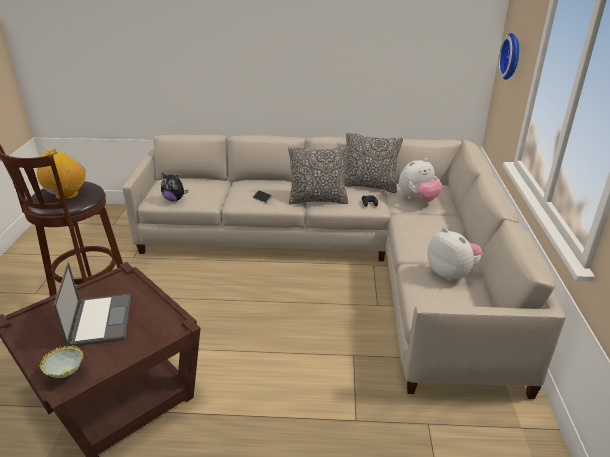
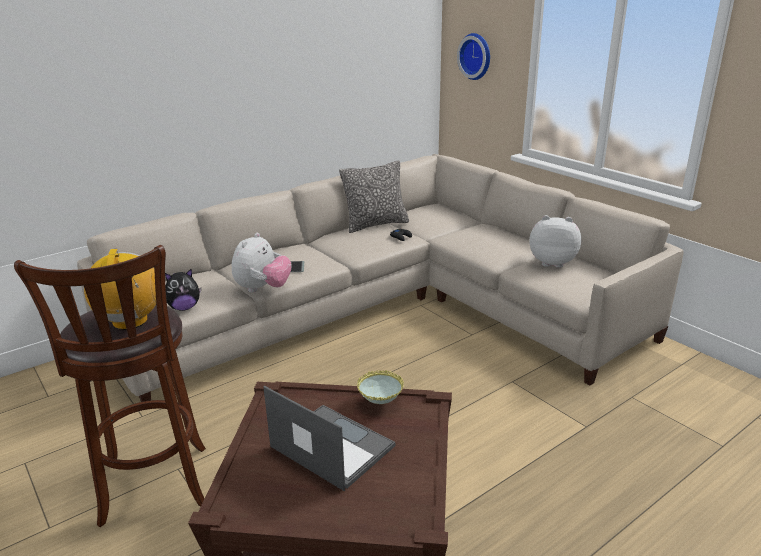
camera: 40 degrees left, 5 degrees down
bowl [40,345,83,378] -> bowl moved to [357,370,404,404]
pillow [288,147,348,204] -> none
plush toy [399,158,443,202] -> plush toy moved to [232,233,291,292]

